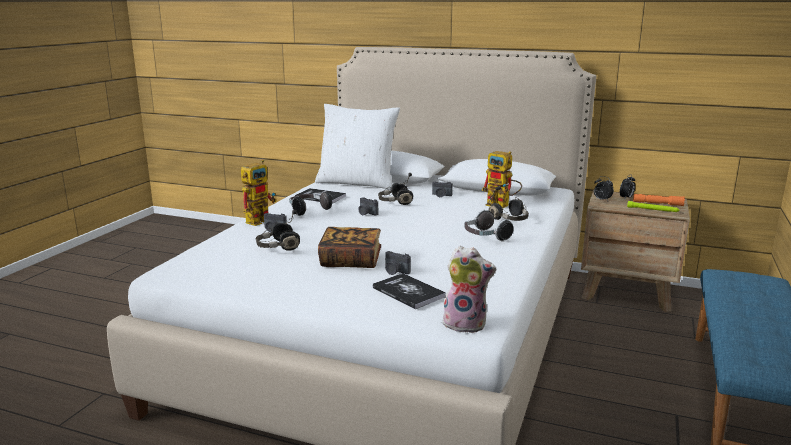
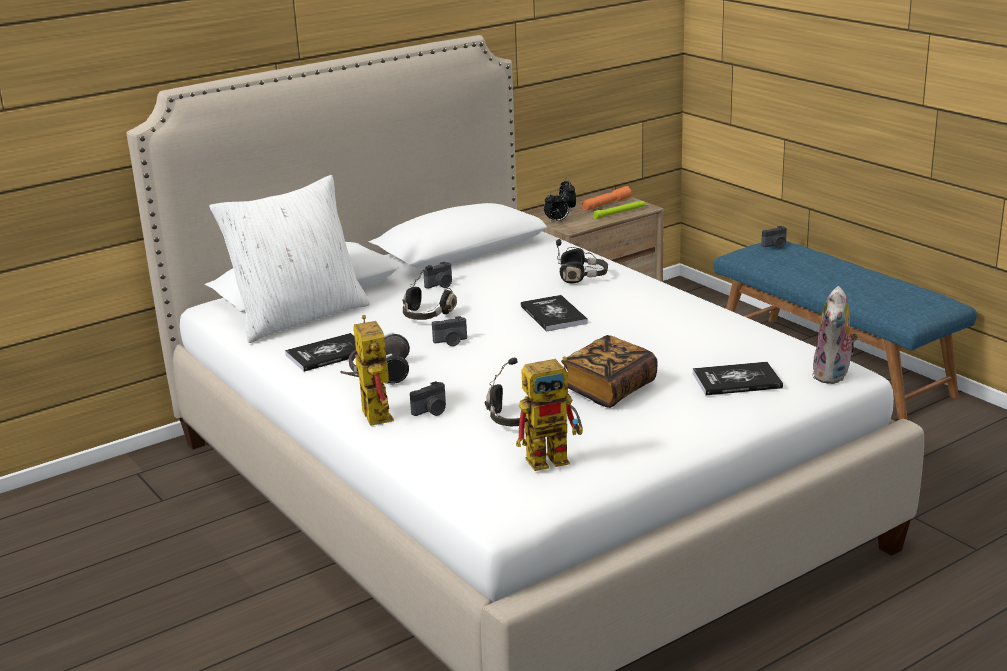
camera: 55 degrees left, 5 degrees up
camera [385,251,411,275] -> camera moved to [761,226,787,248]
plush toy [442,246,496,333] -> plush toy turned 150 degrees clockwise [812,286,859,384]
headphones [464,209,514,242] -> none
toy robot [482,151,522,209] -> toy robot moved to [516,357,583,471]
none -> book [521,295,588,332]

